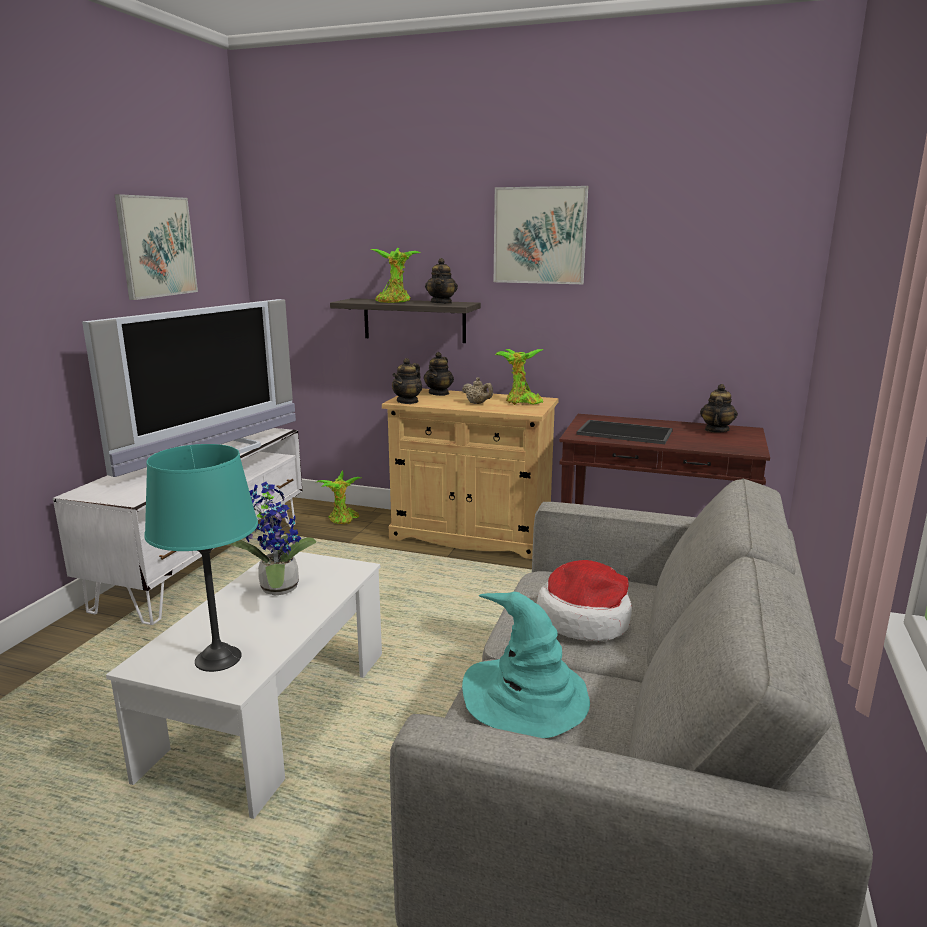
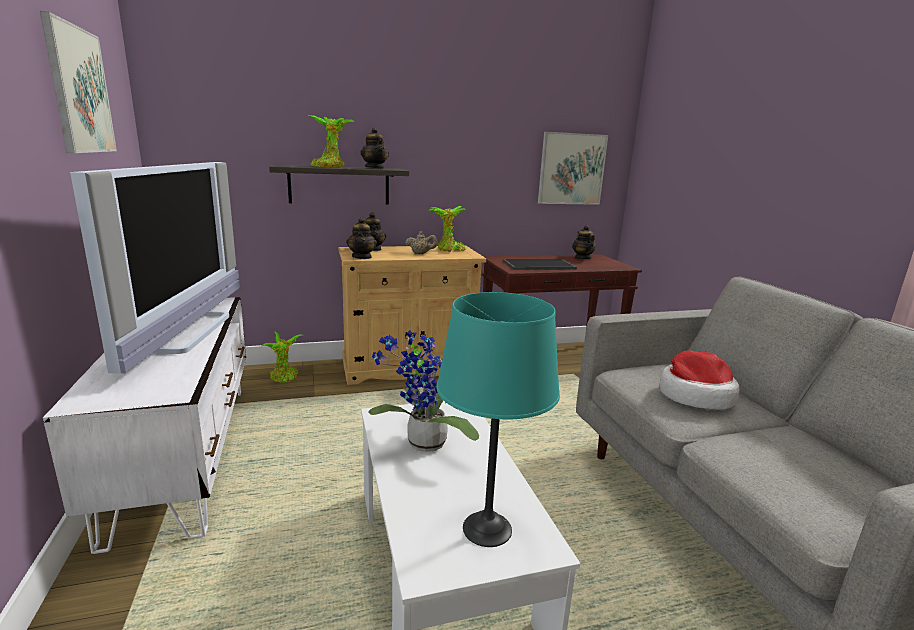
camera: 35 degrees left, 0 degrees up
turquoise hat [462,592,590,738] -> none
picture [494,186,588,284] -> picture moved to [538,132,608,205]

